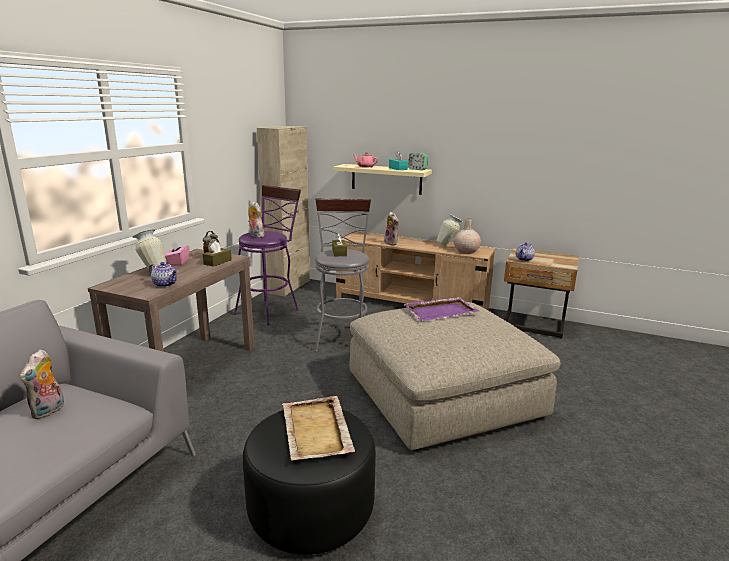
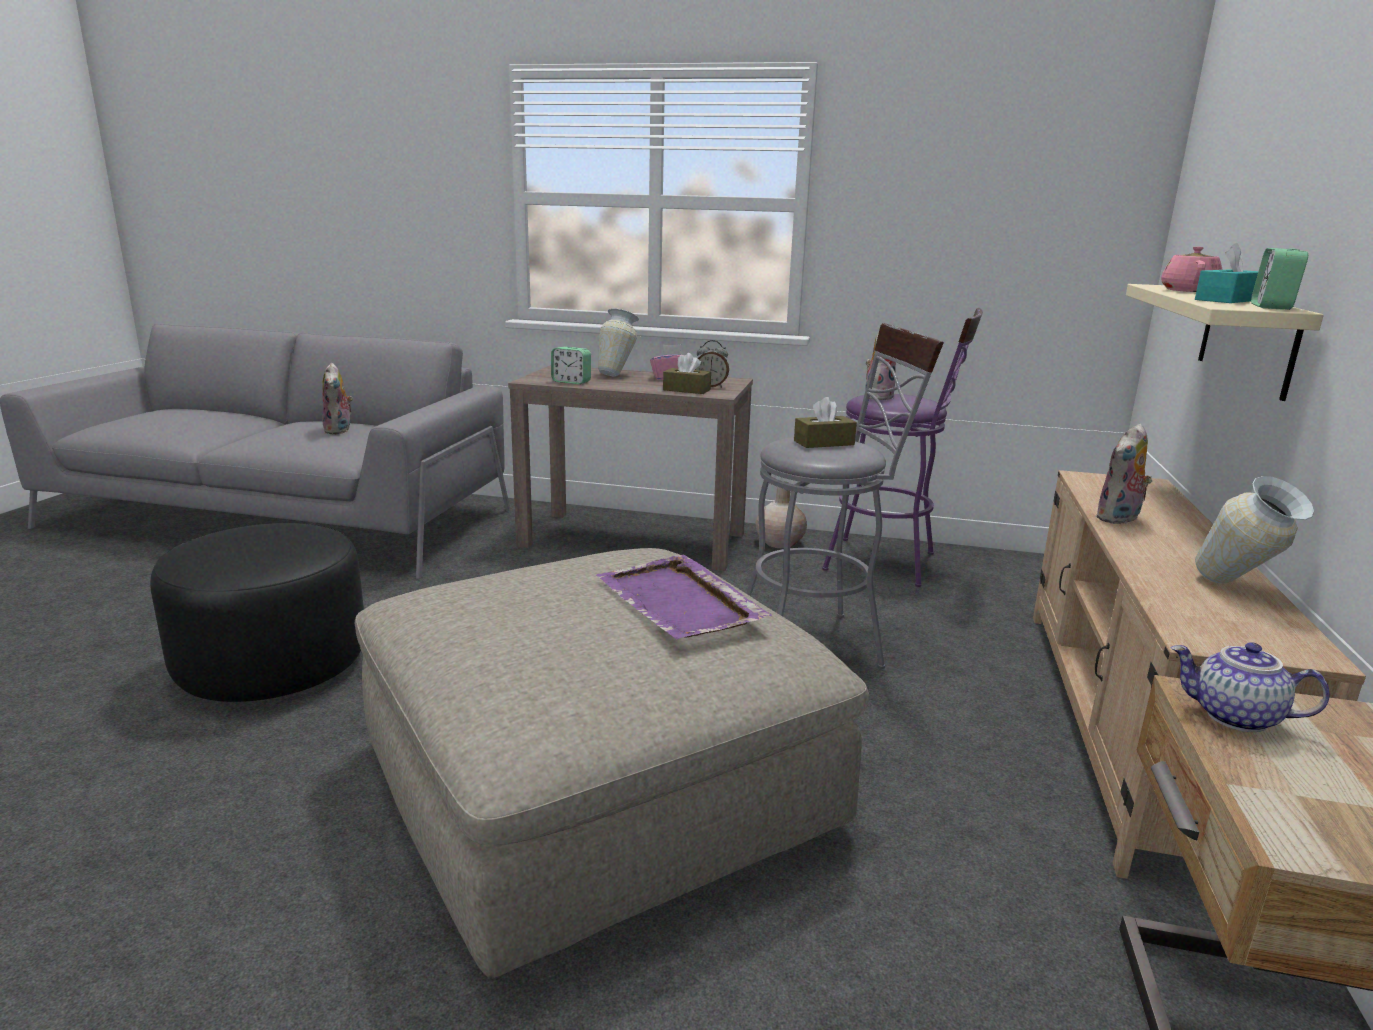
camera: 80 degrees right, 0 degrees up
plush toy [20,349,64,419] -> plush toy turned 105 degrees counterclockwise [322,363,353,434]
teapot [149,262,178,287] -> alarm clock [551,347,591,384]
beige cabinet [257,126,310,297] -> none
beige tray [282,396,355,461] -> none
beige vase [454,218,481,254] -> beige vase moved to [756,481,807,548]

